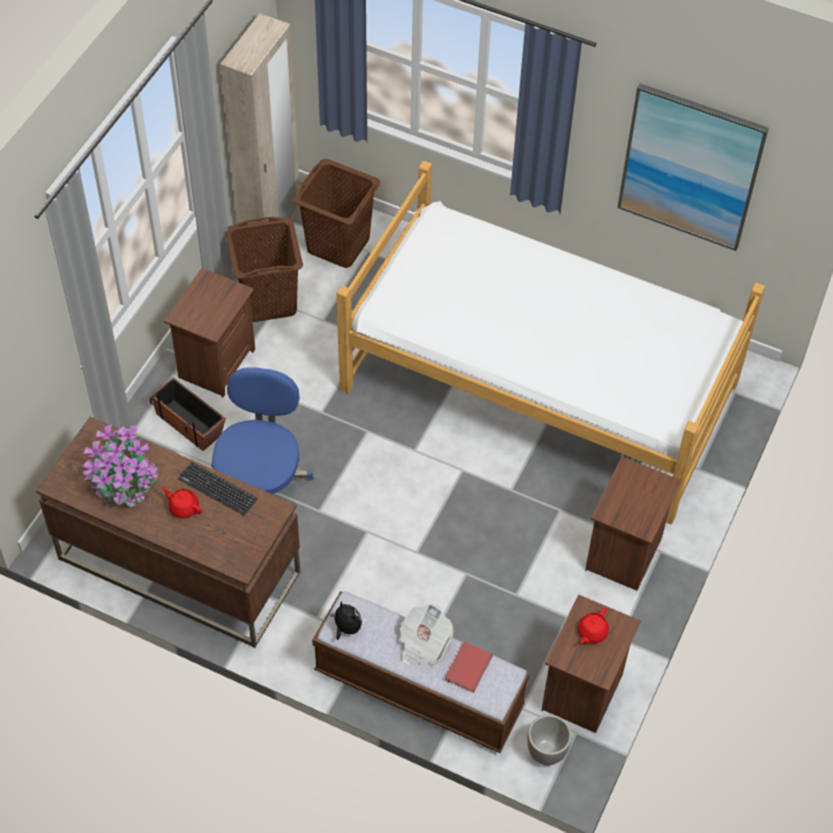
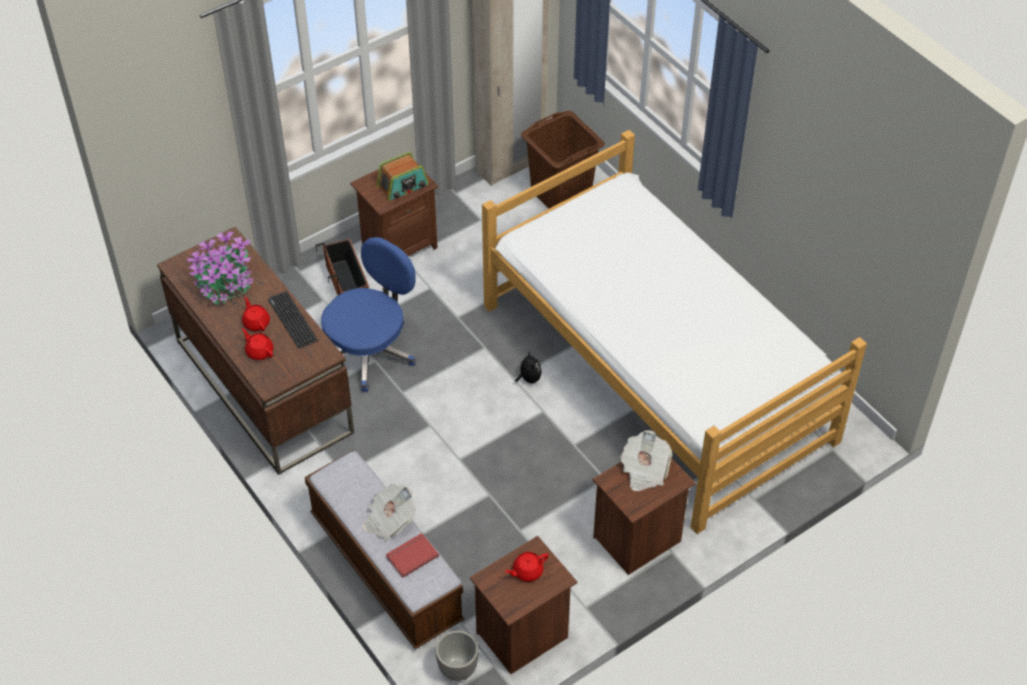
camera: 30 degrees right, 5 degrees down
brown laundry basket [225,217,303,322] -> none
plush toy [330,601,362,640] -> plush toy moved to [515,351,542,383]
picture [617,83,769,251] -> none
none -> red teapot [242,328,273,360]
none -> radio [377,152,429,201]
none -> newspaper [620,430,673,491]

